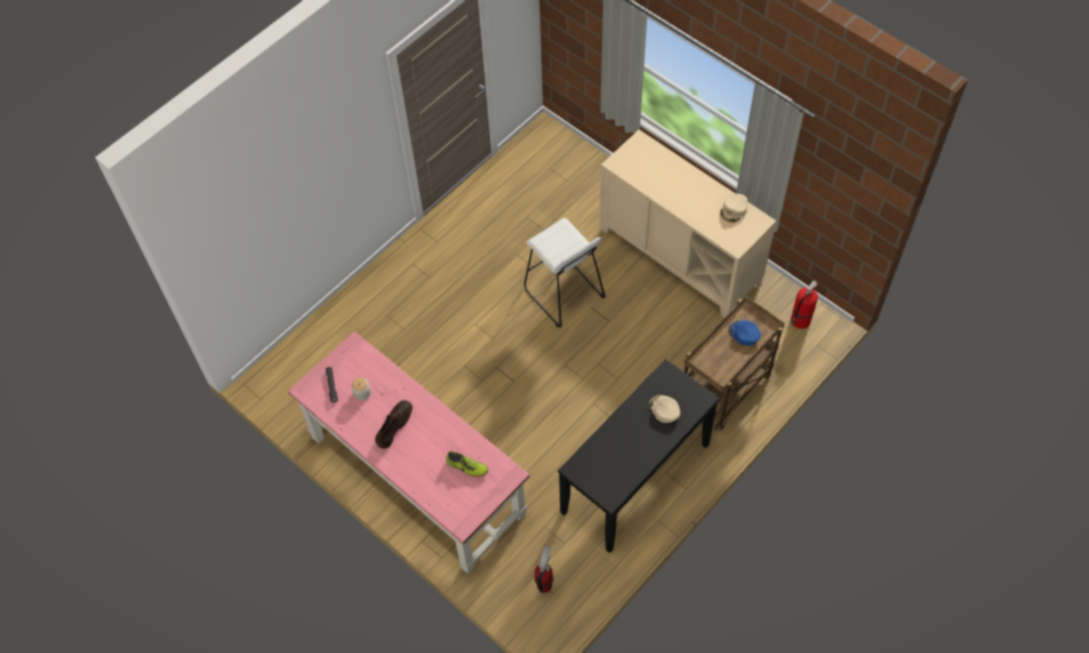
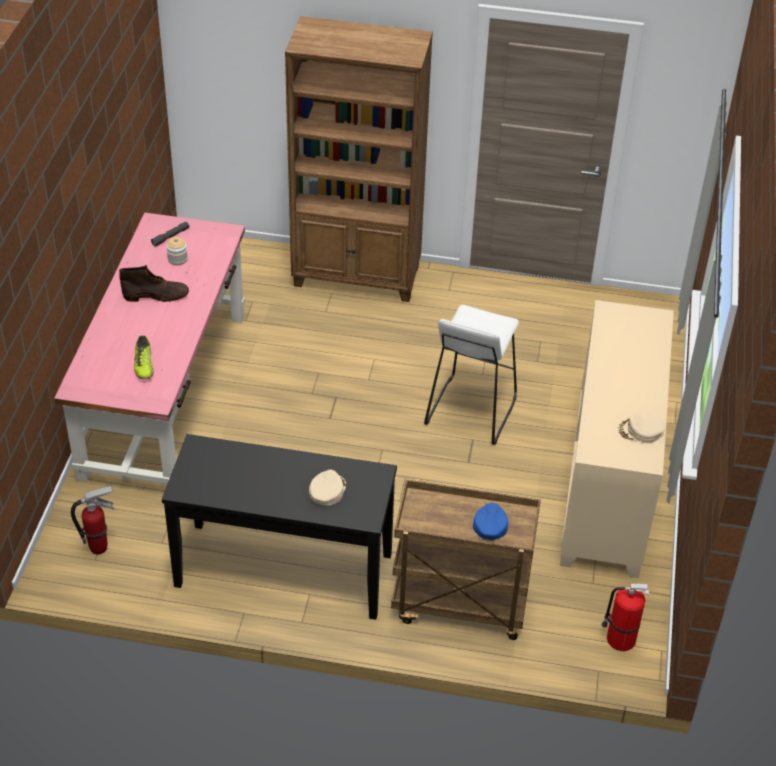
camera: 55 degrees right, 15 degrees down
none -> brown bookcase [285,16,433,302]

